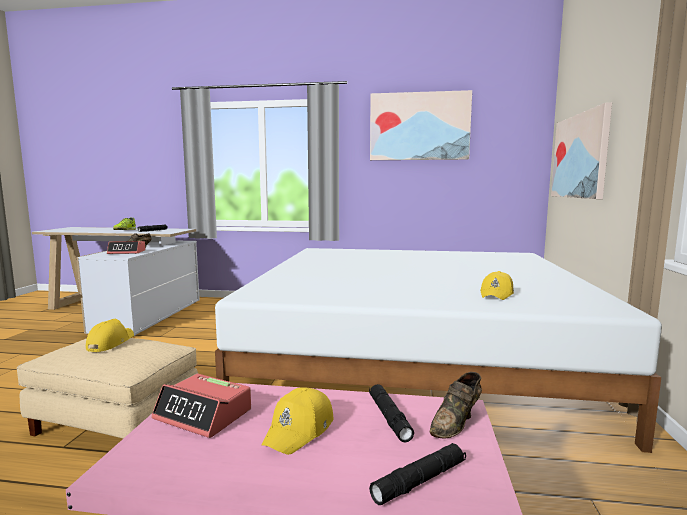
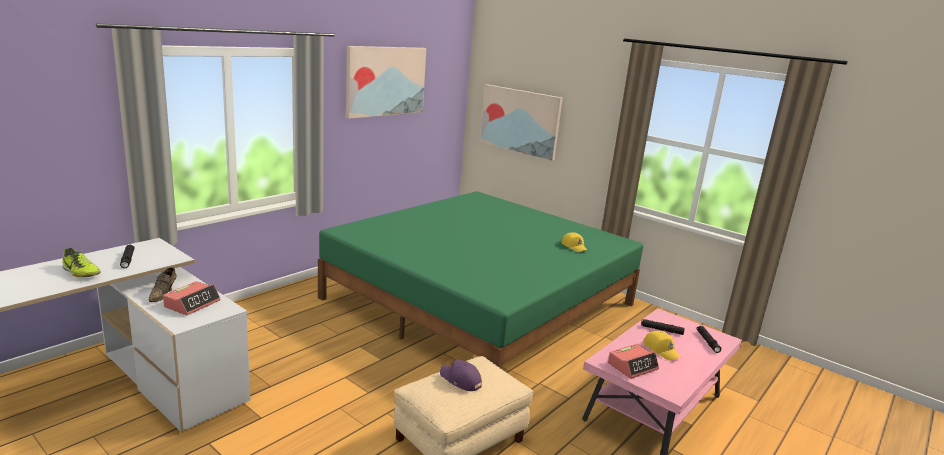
camera: 60 degrees left, 10 degrees up
yellow cap [86,319,134,352] -> purple cap [440,360,482,391]
white bed [215,248,662,453] -> green bed [318,191,643,369]
brown shoe [429,372,482,439] -> none

